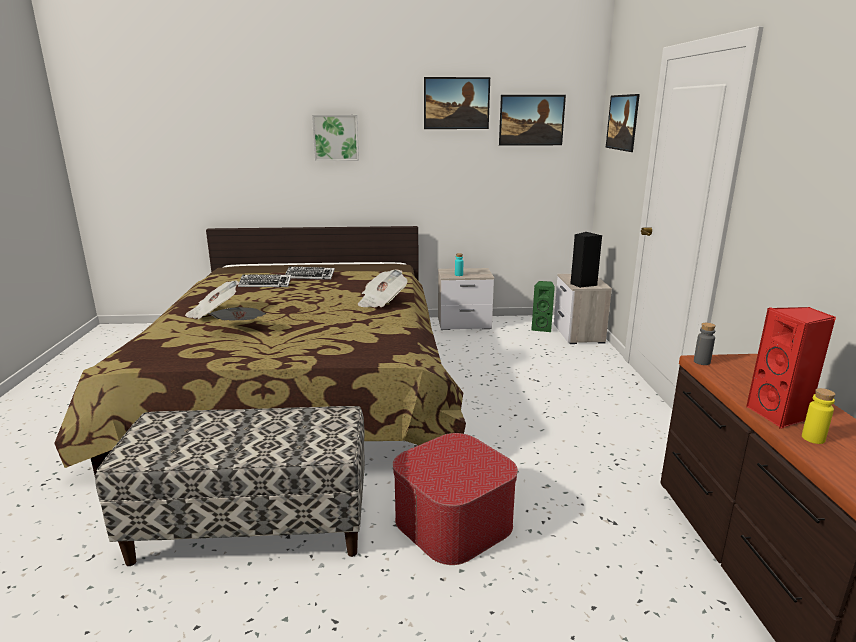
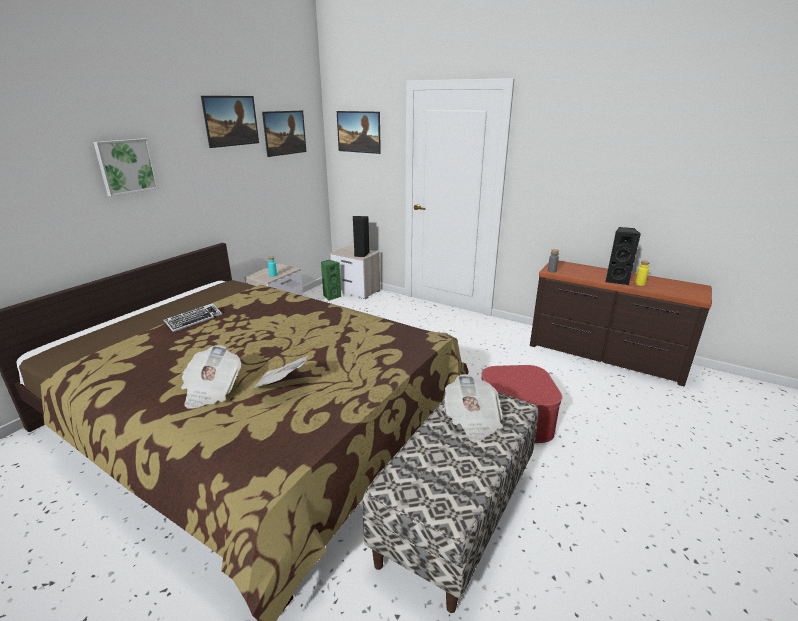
camera: 55 degrees left, 5 degrees up
keyboard [238,274,291,287] -> none
newspaper [358,269,407,307] -> newspaper moved to [444,374,503,443]
red speaker [746,307,836,429] -> black speaker [605,227,641,285]

